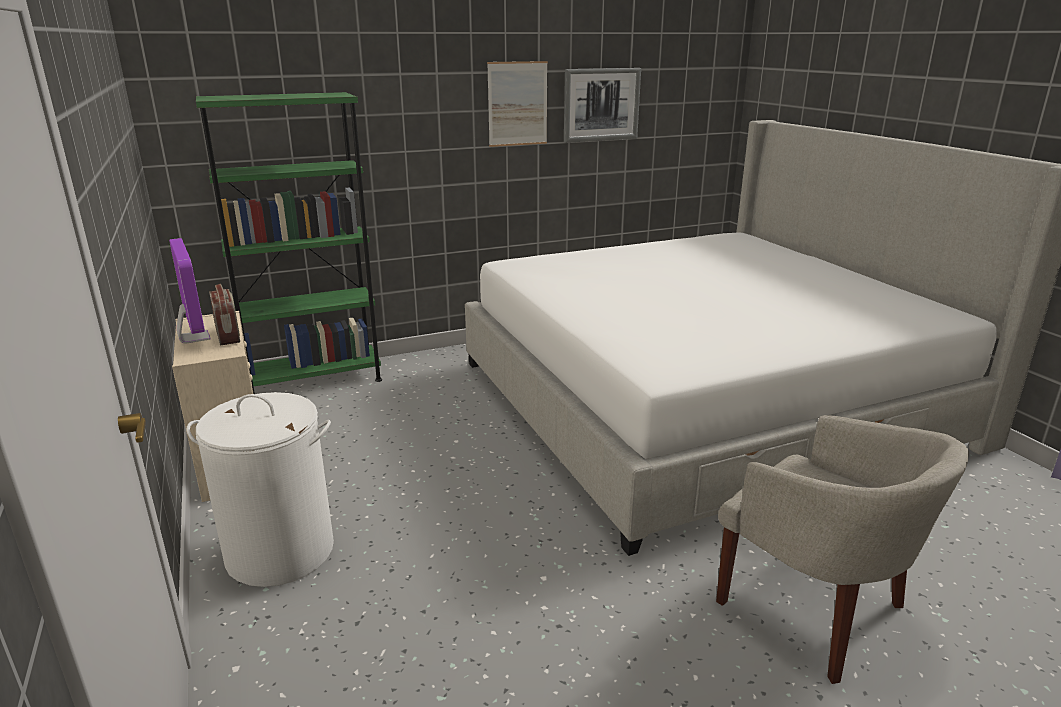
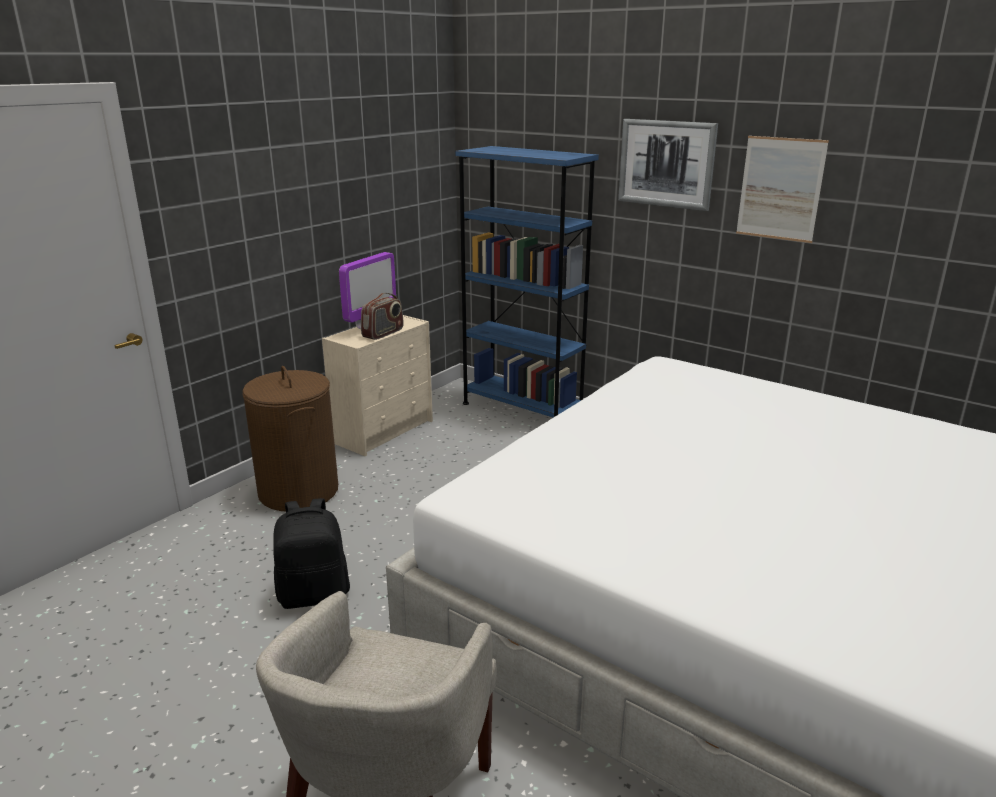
camera: 60 degrees right, 0 degrees up
white laundry basket [187,392,334,587] -> brown laundry basket [242,366,338,511]
green bookcase [196,92,382,394] -> blue bookcase [455,146,599,418]
picture [564,68,641,143] -> picture moved to [618,119,718,211]
none -> black backpack [273,498,350,609]

